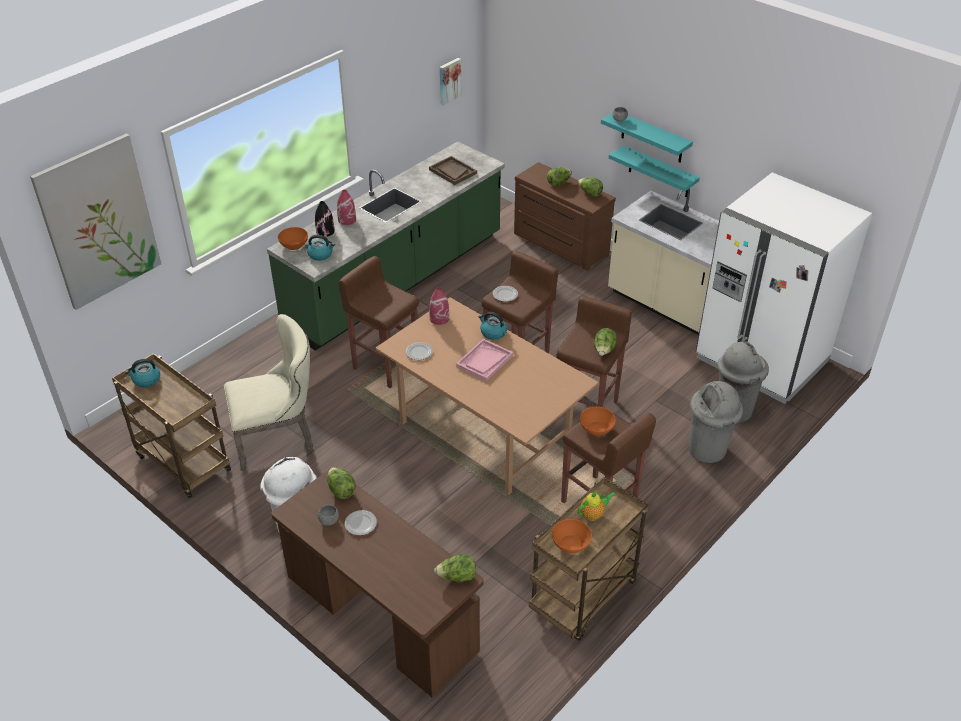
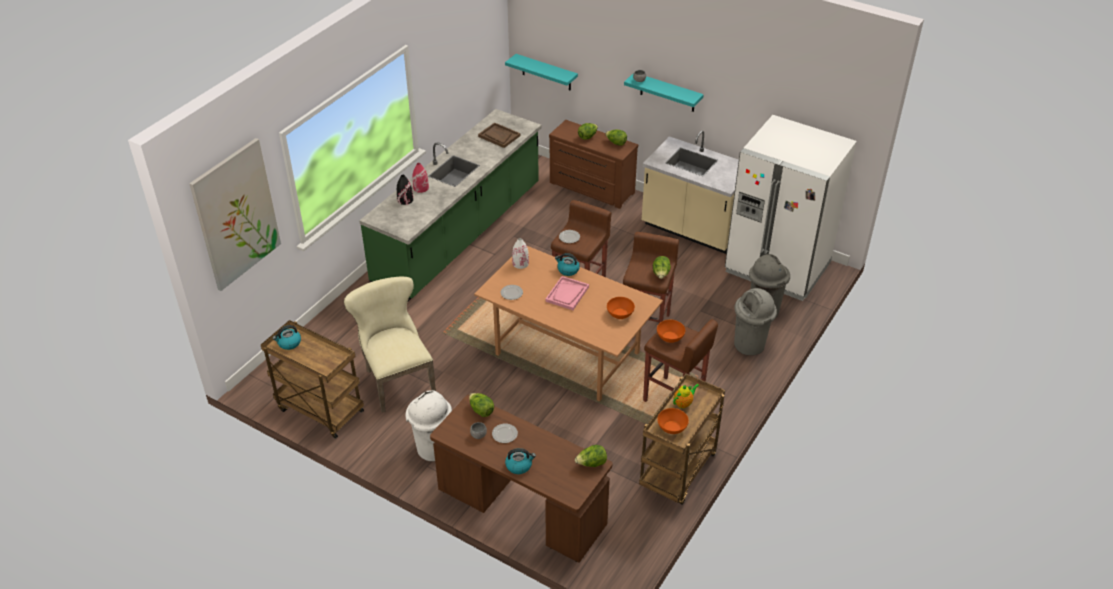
camera: 10 degrees left, 0 degrees up
beige chair [224,314,313,471] -> beige chair turned 90 degrees counterclockwise [344,277,436,413]
orange bowl [278,227,308,250] -> orange bowl moved to [607,297,635,319]
kettle [307,235,335,261] -> kettle moved to [505,448,536,474]
brown stool [339,256,419,388] -> none
red vase [429,288,449,325] -> white vase [512,238,529,269]
picture [440,58,461,105] -> none
turquoise shelf [609,145,700,197] -> turquoise shelf moved to [505,54,578,90]

